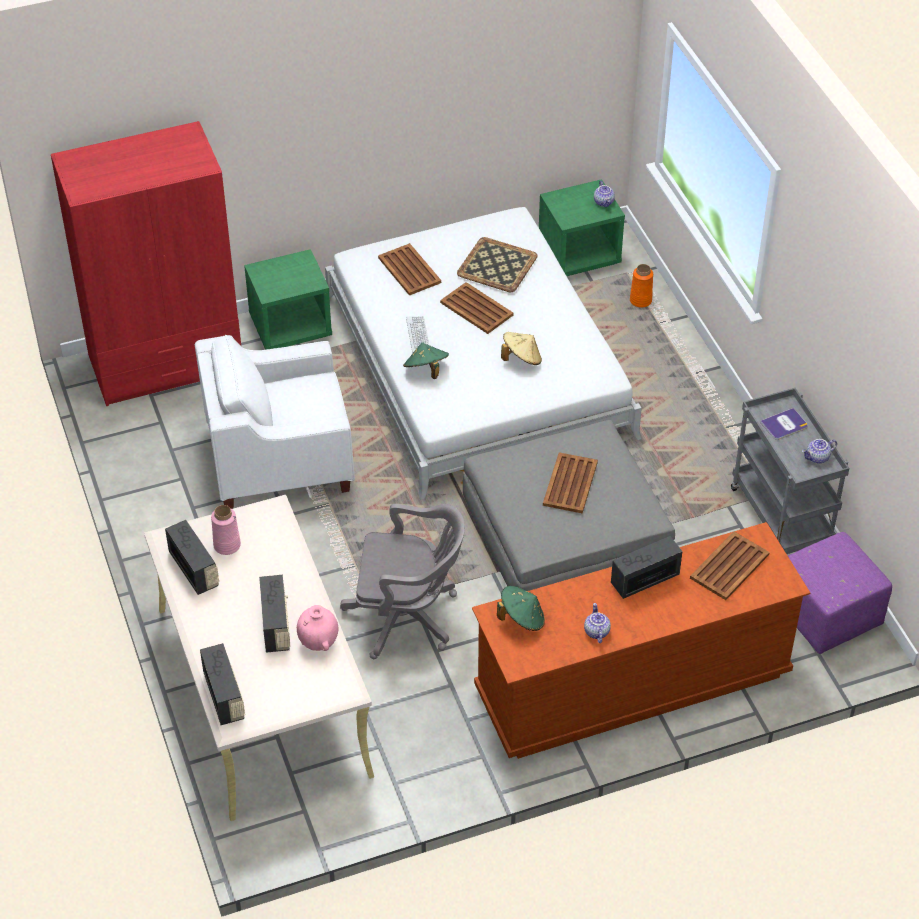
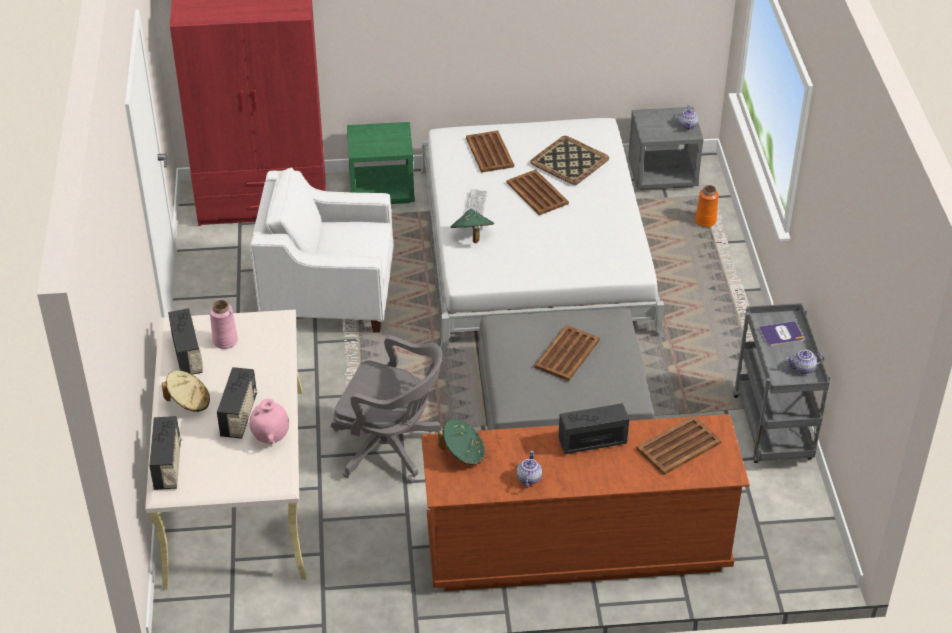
camera: 15 degrees right, 5 degrees down
beige hat [501,332,542,365] -> beige hat moved to [162,370,210,412]
green nightstand [539,179,625,276] -> grey nightstand [628,107,704,190]
purple ottoman [788,532,892,654] -> none

